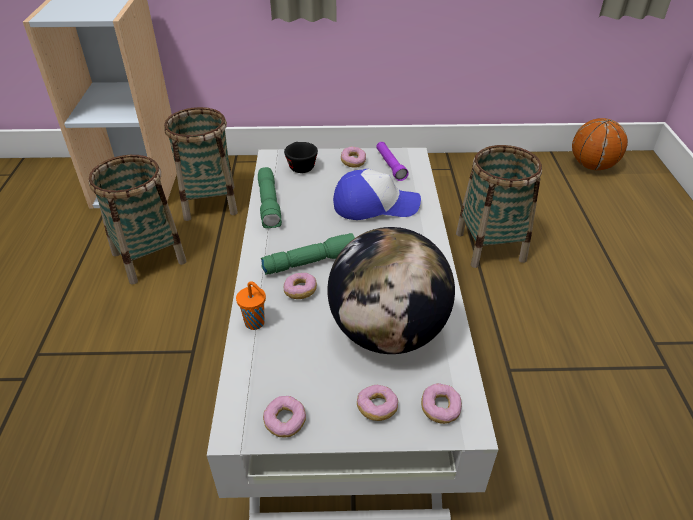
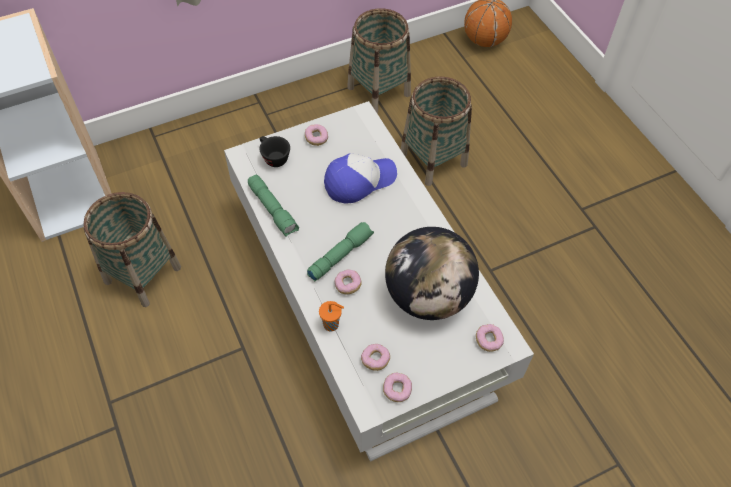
camera: 25 degrees left, 15 degrees up
basket [164,107,238,221] -> basket moved to [347,8,411,113]
donut [357,385,398,421] -> donut moved to [361,344,390,371]
purple flashlight [376,142,409,181] -> none

